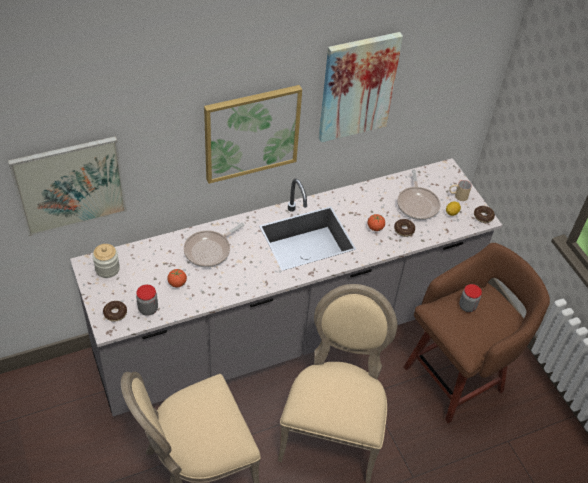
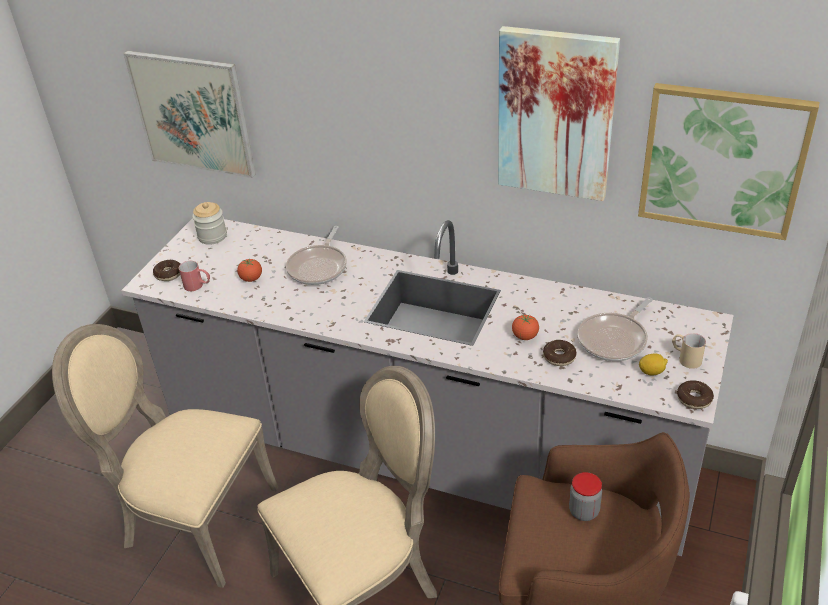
camera: 50 degrees right, 10 degrees down
jar [136,285,158,316] -> red mug [179,261,210,291]
frying pan [184,223,244,267] -> frying pan turned 75 degrees counterclockwise [286,226,347,285]
picture [204,85,302,184] -> picture moved to [638,83,820,240]

